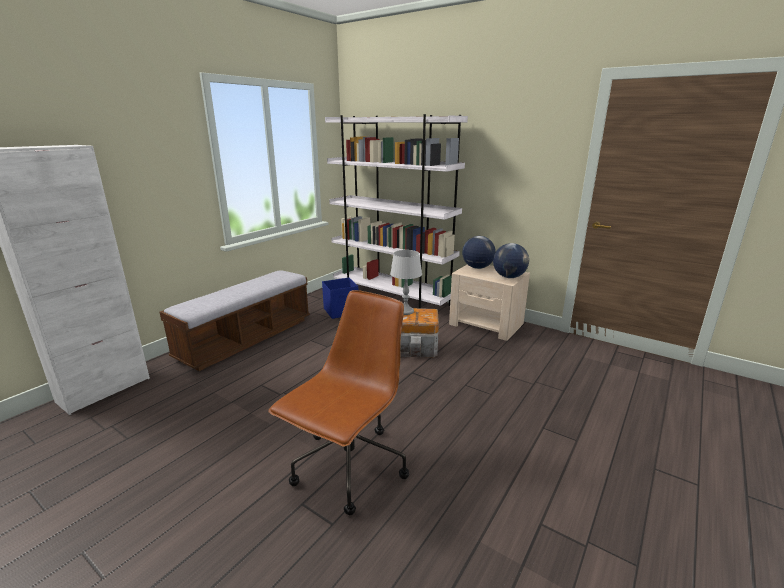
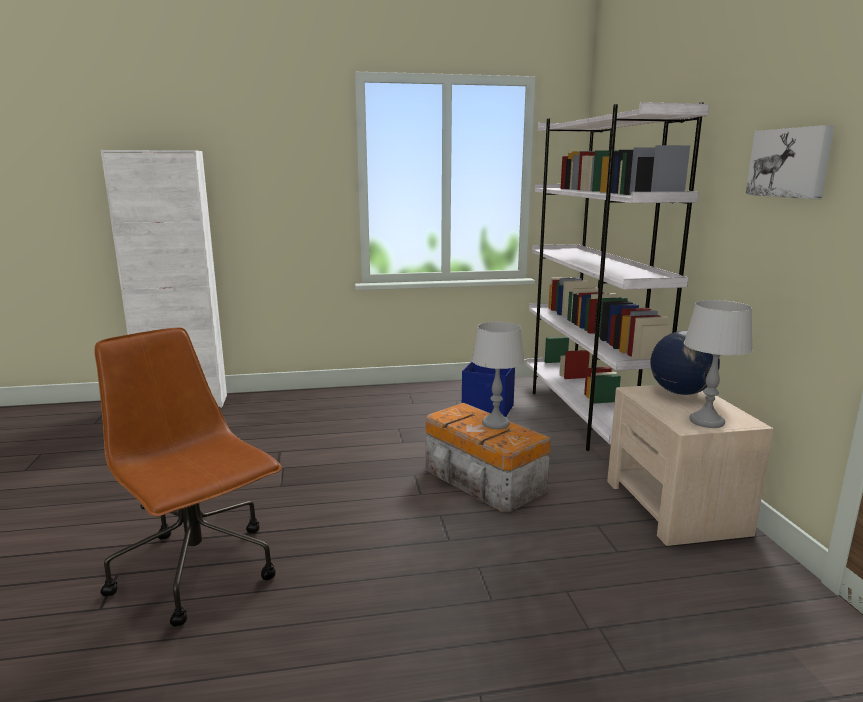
camera: 45 degrees right, 5 degrees down
bench [160,270,310,371] -> none
brown office chair [268,290,409,515] -> brown office chair turned 120 degrees counterclockwise [94,327,282,627]
globe [493,243,529,278] -> grey table lamp [684,300,753,428]
none -> picture [746,125,835,199]

